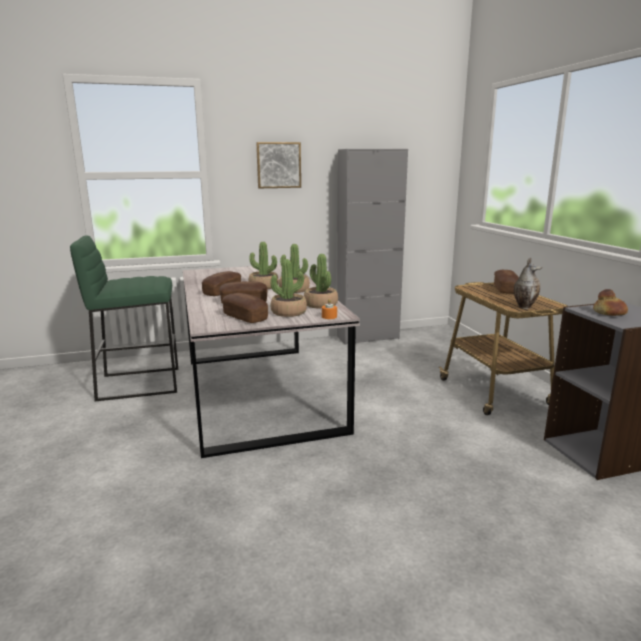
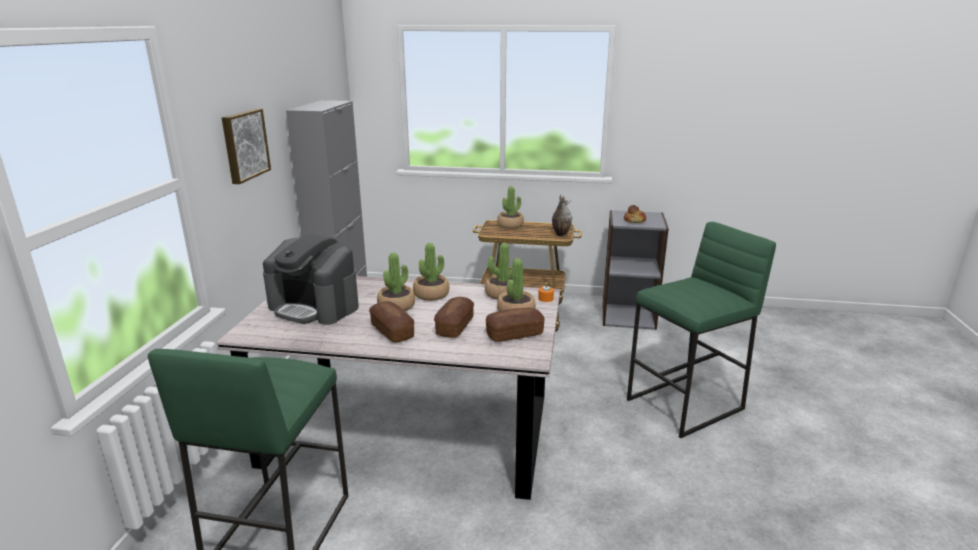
camera: 65 degrees left, 5 degrees up
bread [494,270,519,293] -> potted plant [497,186,524,229]
none -> coffee machine [263,234,359,325]
none -> green stool [627,222,776,438]

